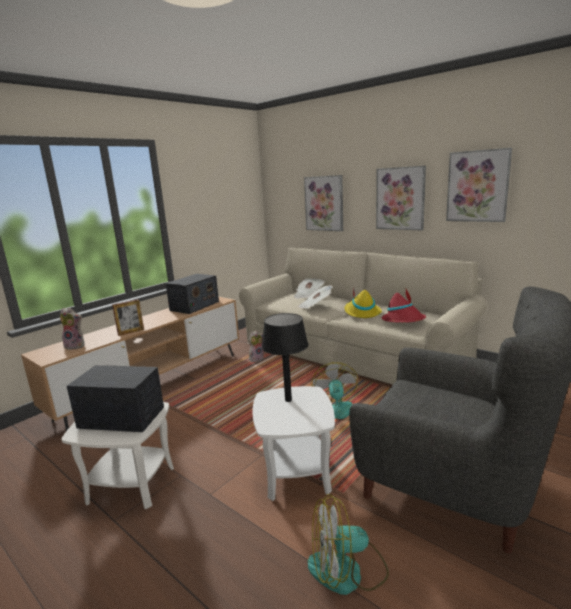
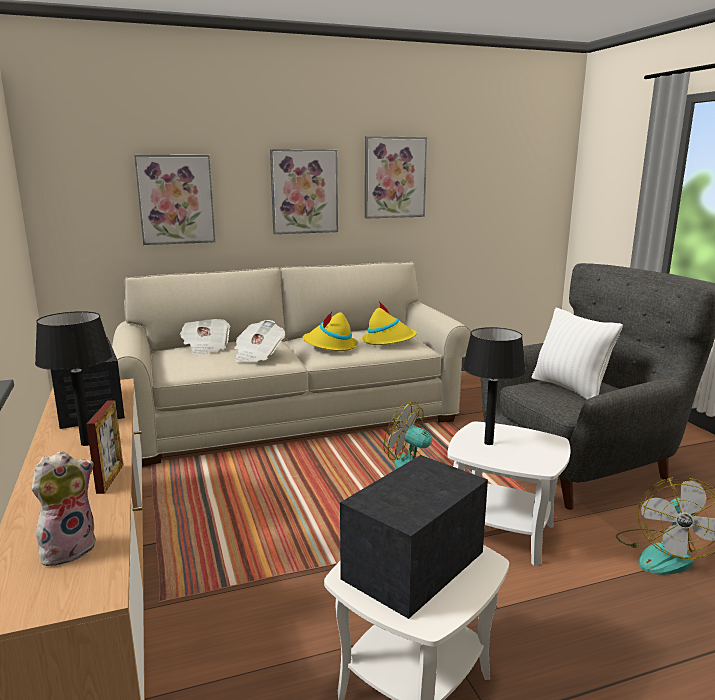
camera: 60 degrees left, 0 degrees up
plush toy [249,331,264,362] -> none
red hat [381,287,426,323] -> yellow hat [362,300,417,345]
none -> black table lamp [35,311,112,446]
none -> white pillow [532,308,623,400]

